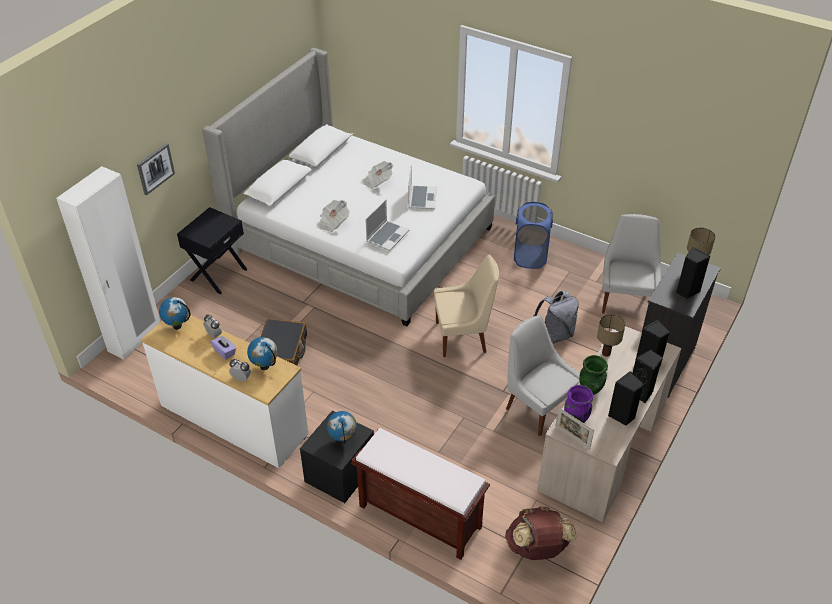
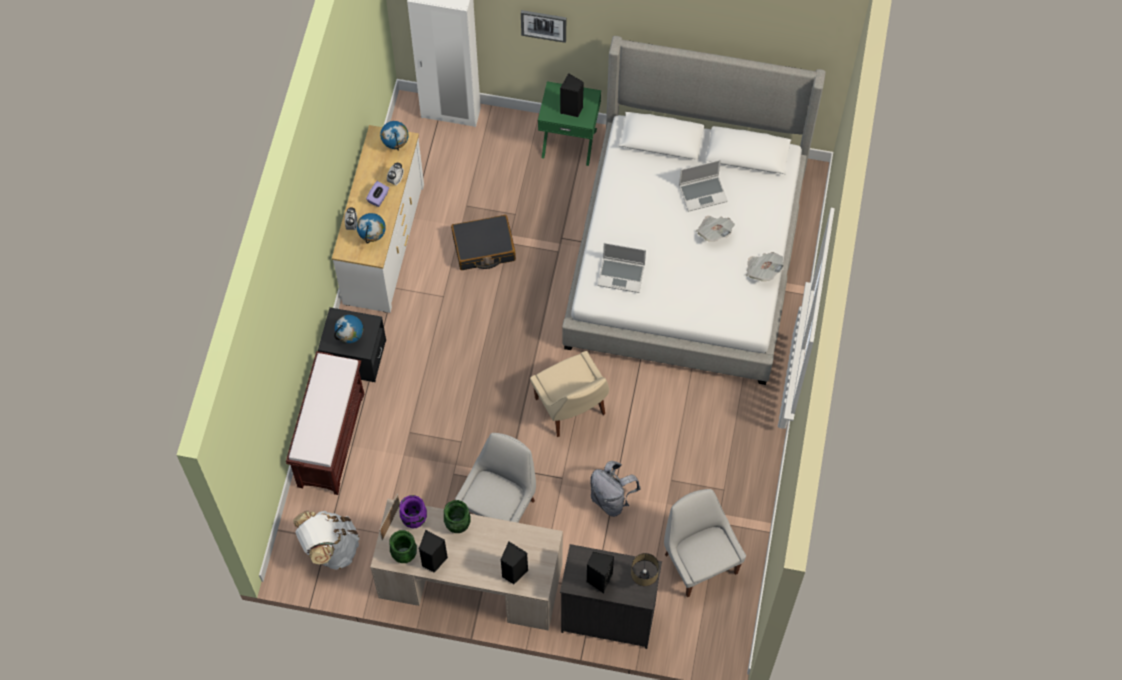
camera: 70 degrees right, 20 degrees up
black nightstand [177,207,248,294] -> green nightstand [538,81,601,166]
newspaper [317,200,349,232] -> newspaper moved to [746,252,784,282]
laptop [408,165,437,209] -> laptop moved to [679,160,728,212]
brown backpack [505,507,576,560] -> white backpack [293,511,360,570]
blue laundry basket [514,202,553,269] -> none
table lamp [597,315,625,357] -> none
white chair [602,214,661,314] -> white chair turned 105 degrees counterclockwise [664,489,746,597]
black speaker [632,350,663,404] -> black speaker moved to [560,73,584,117]
none -> green vase [389,530,417,563]

